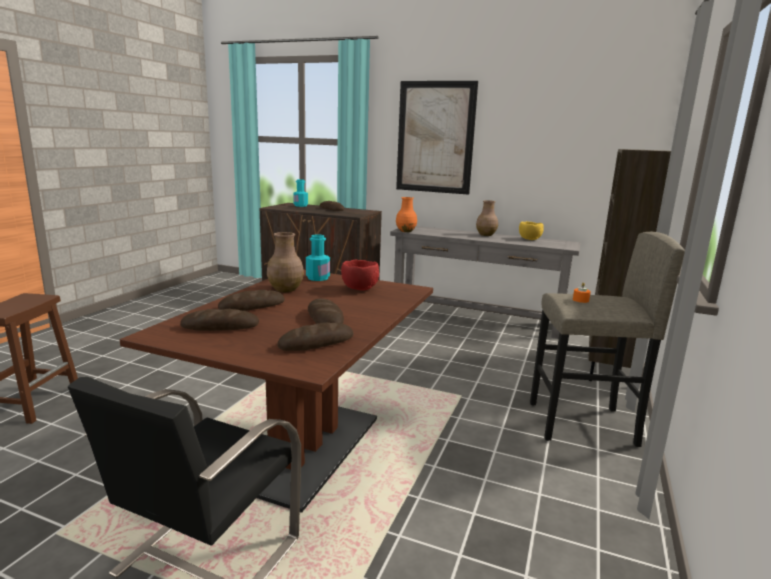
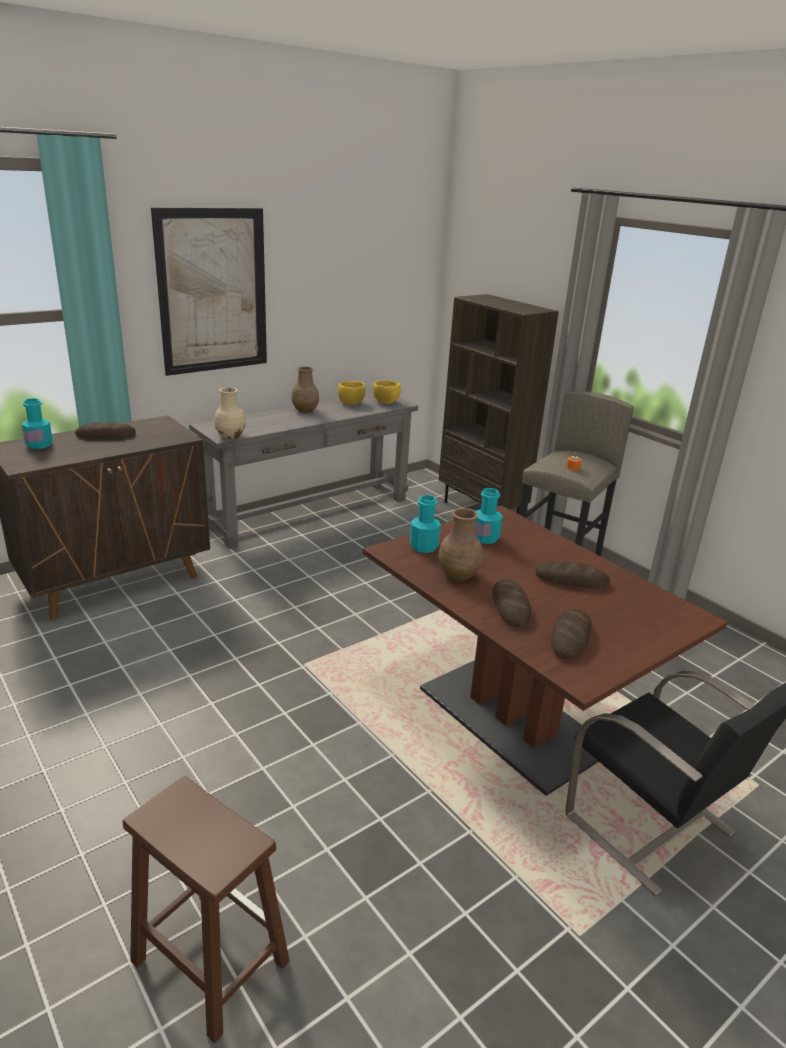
camera: 60 degrees left, 10 degrees up
bread [277,322,354,351] -> none
red bowl [341,260,379,291] -> turquoise bottle [475,488,503,544]
orange vase [396,197,417,232] -> beige vase [214,387,246,439]
none -> yellow bowl [373,380,401,404]

